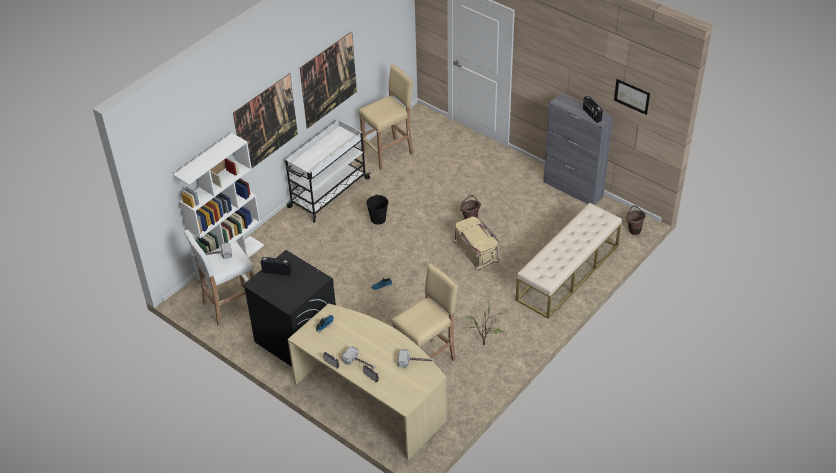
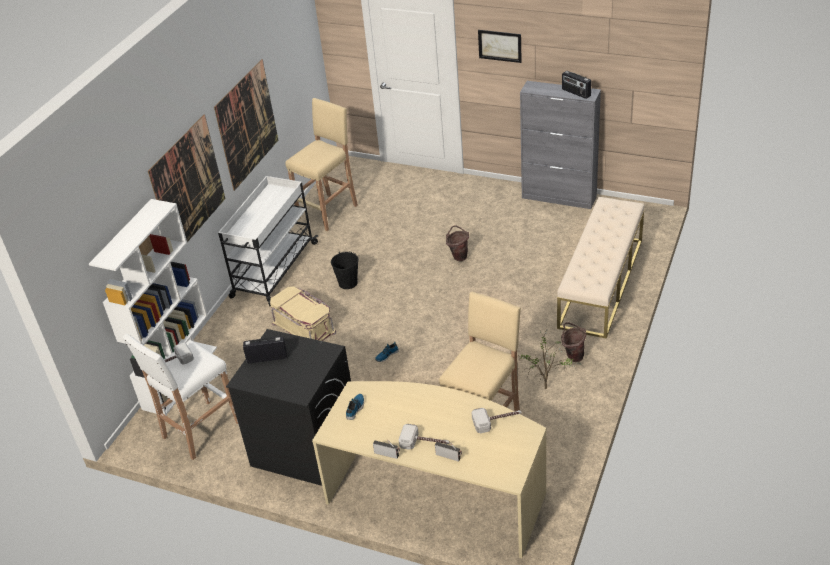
camera: 15 degrees left, 5 degrees down
beige storage box [453,217,500,271] -> beige storage box moved to [270,286,336,341]
picture [614,79,650,115] -> picture moved to [478,30,522,63]
brown bucket [626,205,646,235] -> brown bucket moved to [561,322,586,362]

